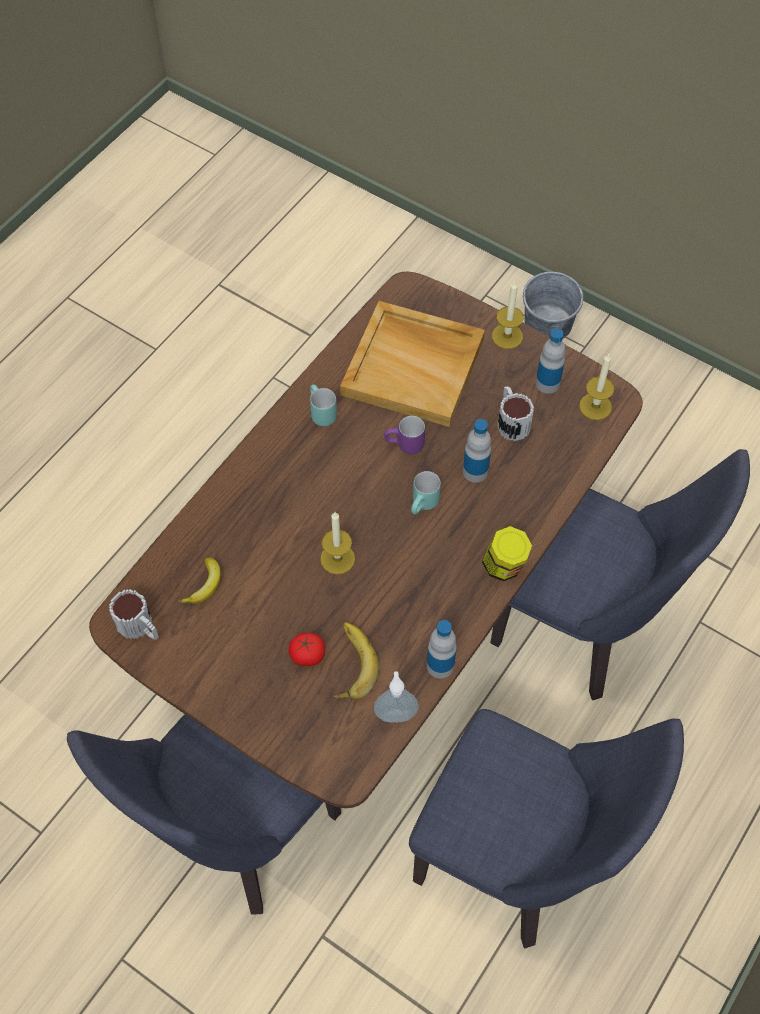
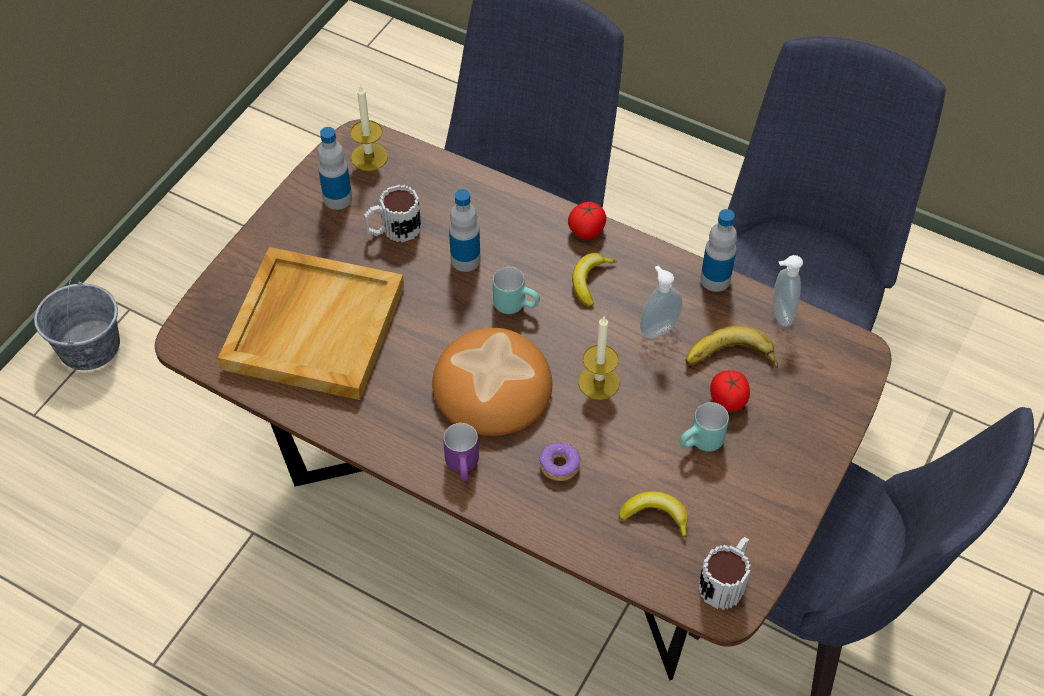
camera: 95 degrees left, 5 degrees down
turquoise mug [310,384,337,426] -> turquoise mug moved to [680,402,729,451]
purple mug [384,416,425,454] -> purple mug moved to [443,423,479,481]
jar [482,526,532,581] -> tomato [568,202,606,239]
candle [492,281,524,349] -> none
none -> bread [432,328,552,436]
none -> donut [539,442,580,481]
none -> banana [572,253,617,307]
none -> soap dispenser [640,266,682,338]

